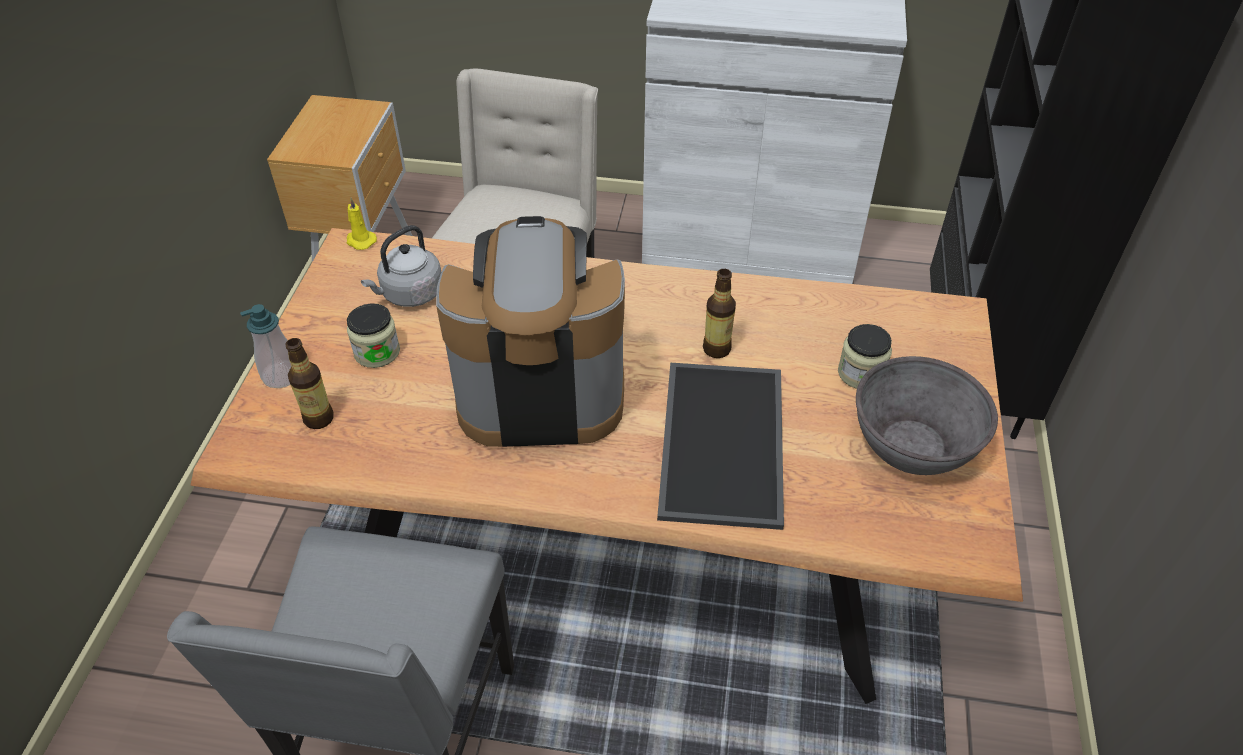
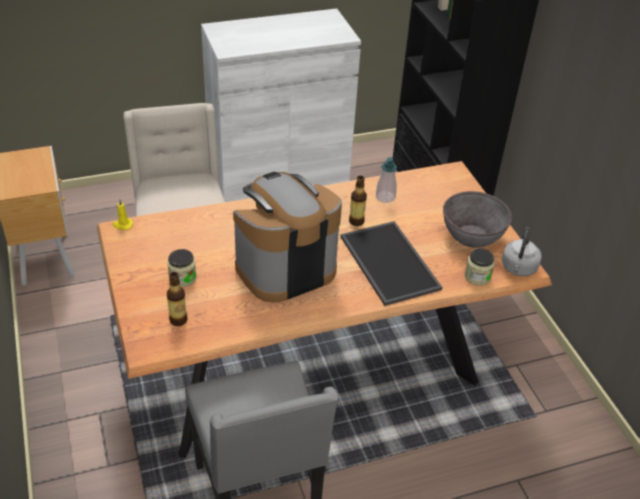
camera: 30 degrees left, 5 degrees down
soap dispenser [240,304,291,388] -> soap dispenser moved to [376,157,397,203]
grey kettle [361,225,441,307] -> grey kettle moved to [502,227,542,276]
jar [838,324,892,389] -> jar moved to [464,248,495,286]

